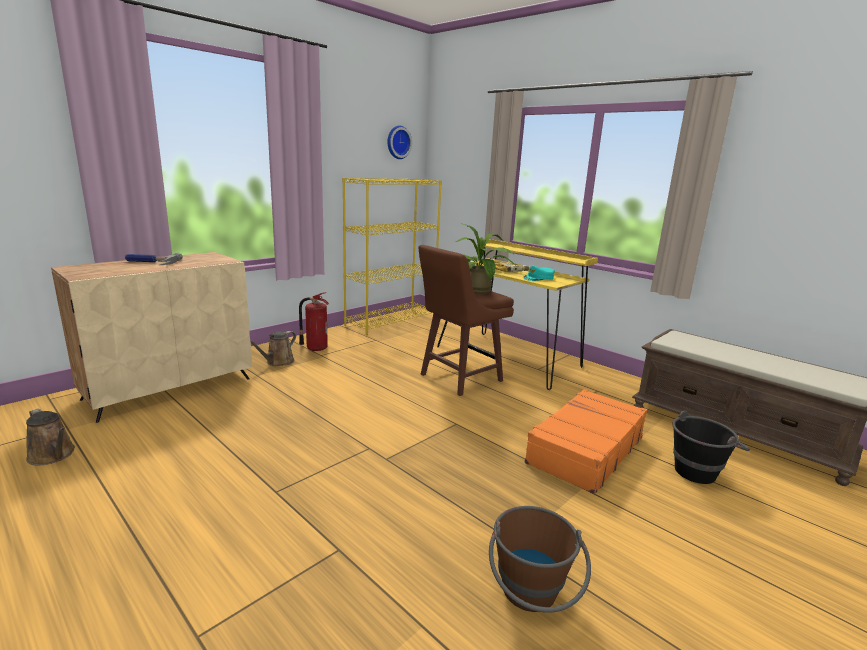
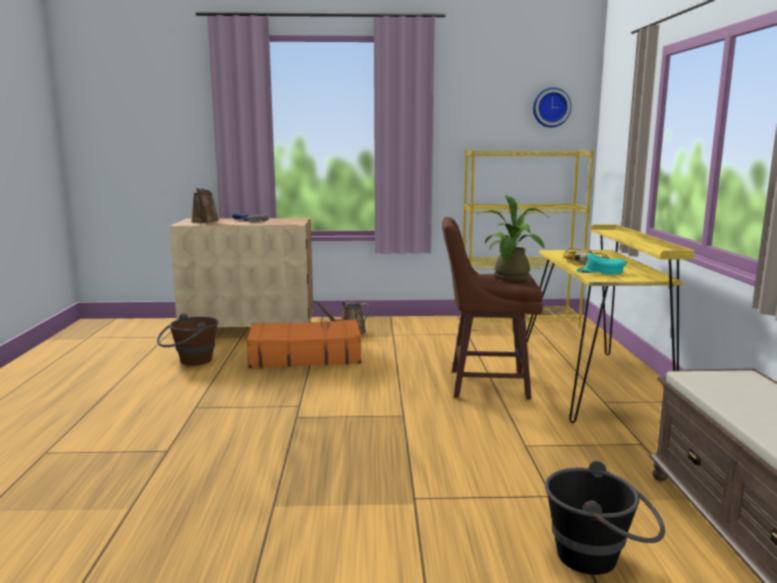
camera: 45 degrees right, 5 degrees down
brown watering can [26,409,75,465] -> brown watering can moved to [191,188,219,223]
fire extinguisher [299,292,329,351] -> none
brown bucket [489,506,591,613] -> brown bucket moved to [157,313,218,365]
orange suitcase [525,389,647,494] -> orange suitcase moved to [247,320,362,368]

